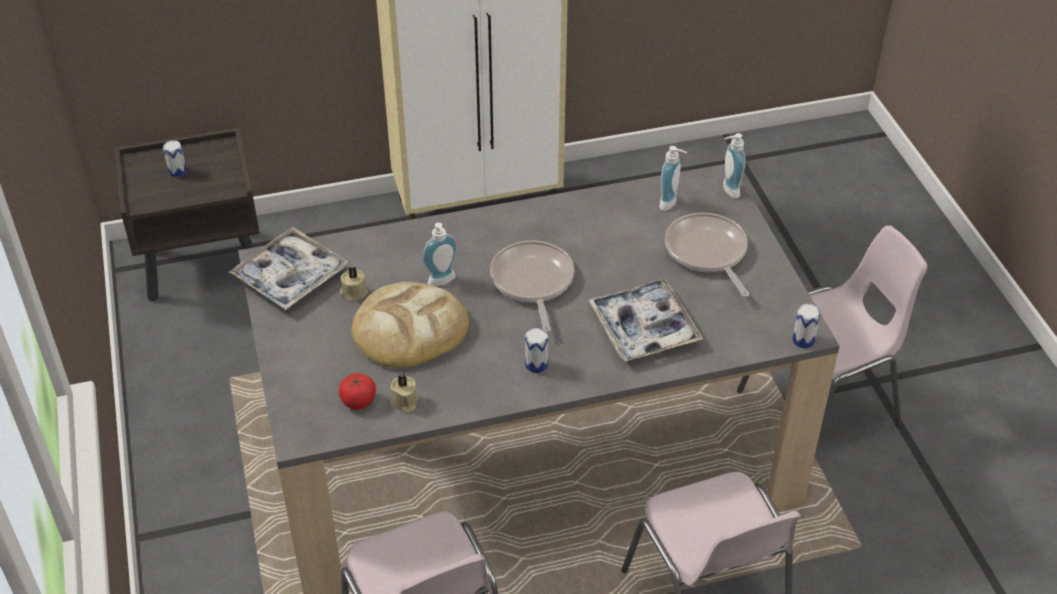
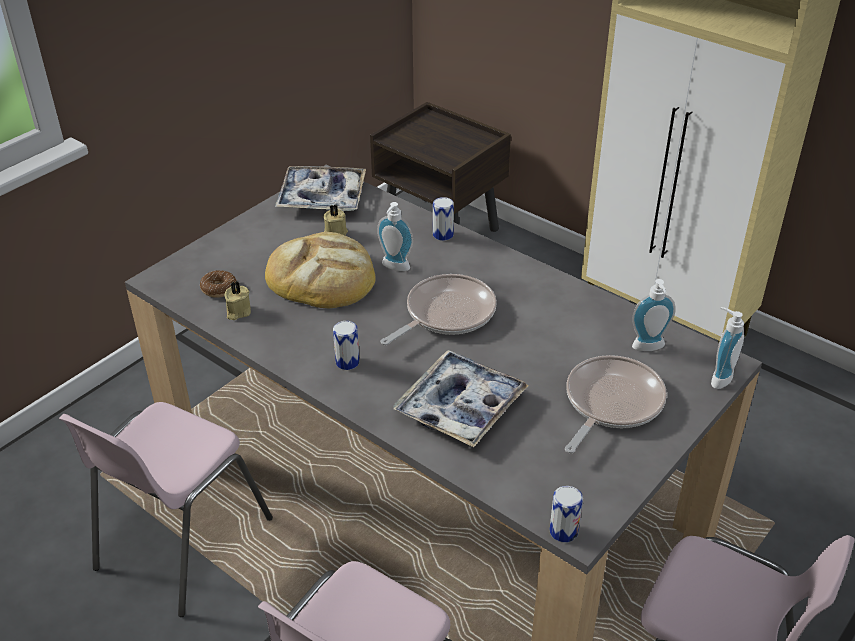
camera: 55 degrees right, 5 degrees down
can [163,140,187,177] -> can moved to [433,197,454,241]
tomato [339,373,376,410] -> donut [200,270,237,298]

